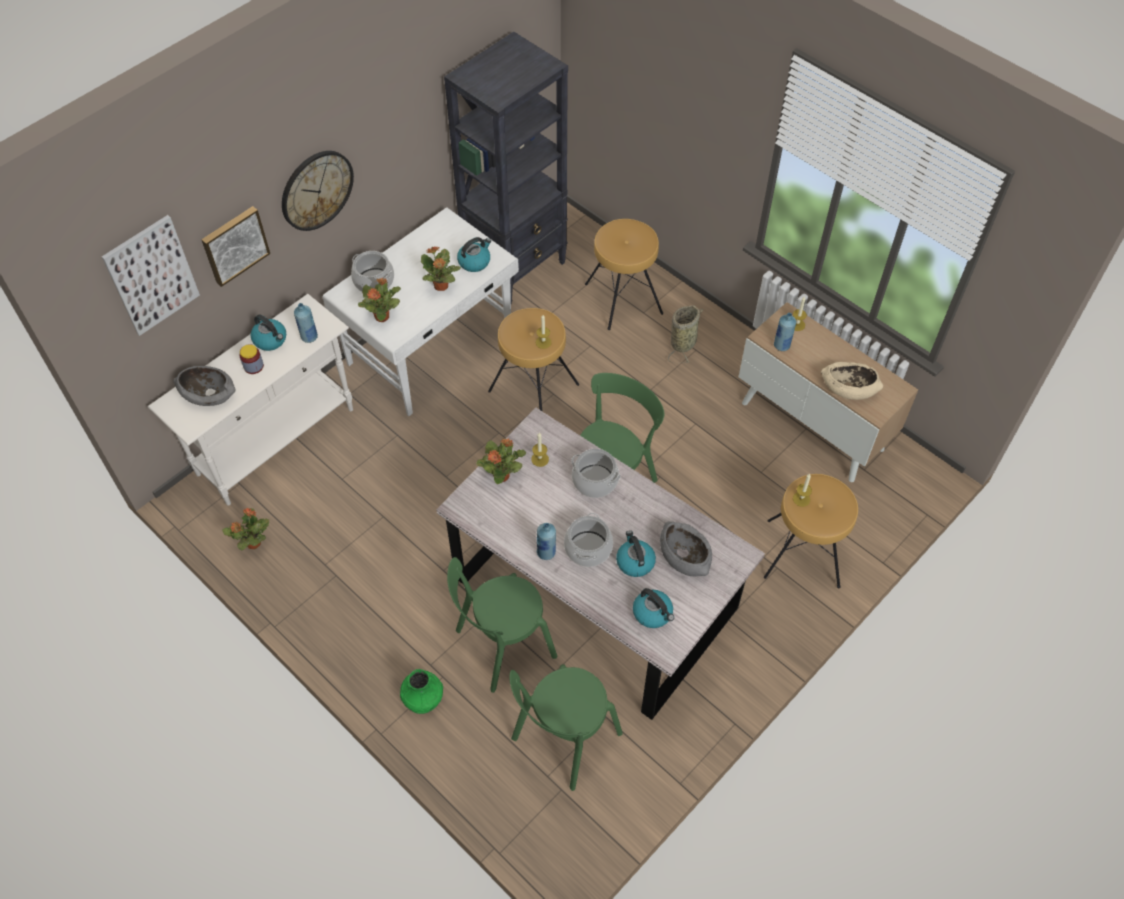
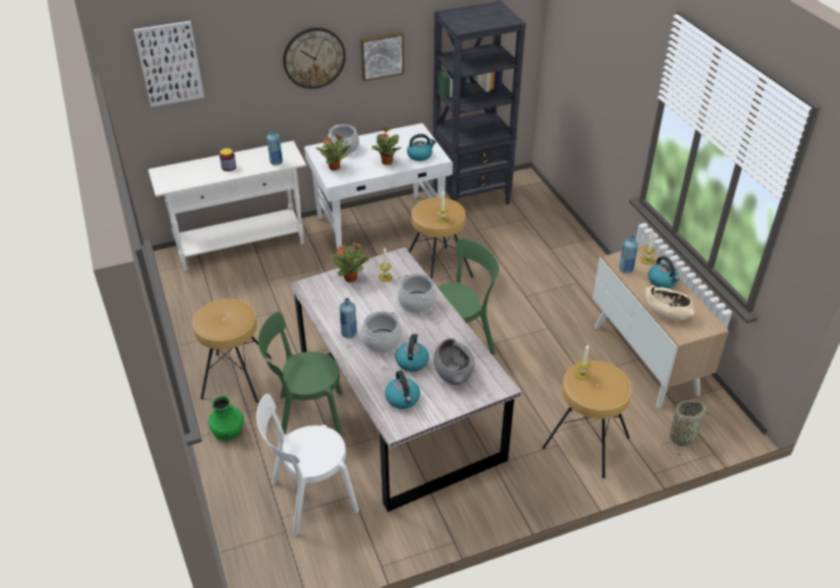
camera: 25 degrees right, 15 degrees down
grey bowl [173,366,236,406] -> none
picture [201,206,270,287] -> picture moved to [360,32,404,81]
potted plant [223,508,269,550] -> none
kettle [251,315,286,351] -> kettle moved to [648,256,679,288]
green chair [509,664,623,791] -> white chair [256,394,359,536]
brown stool [585,219,663,330] -> brown stool moved to [193,299,271,403]
basket [668,305,703,363] -> basket moved to [661,400,714,456]

